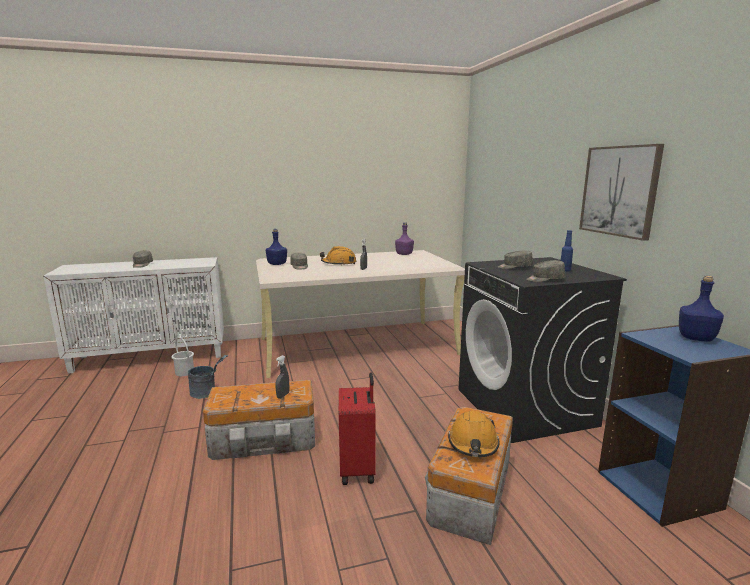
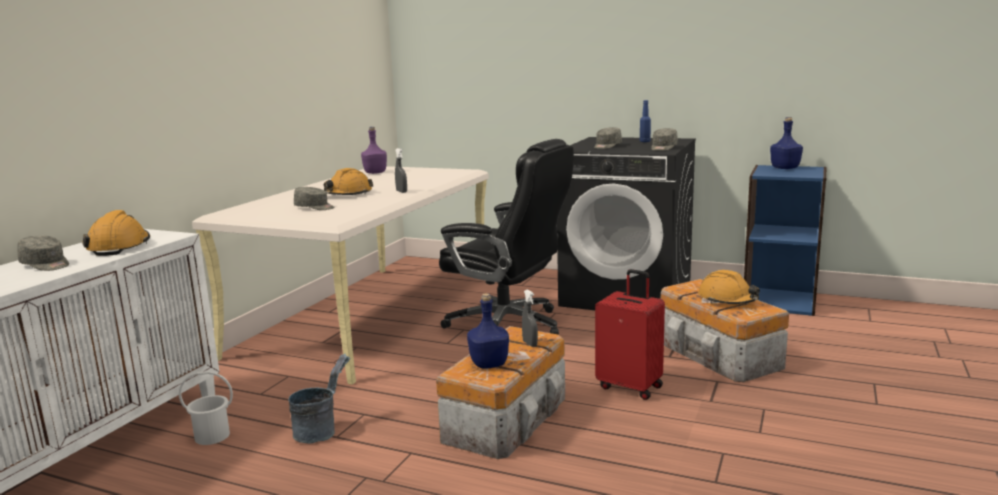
camera: 50 degrees left, 0 degrees up
blue bottle [266,229,287,265] -> blue bottle moved to [467,293,509,369]
picture [579,144,664,241] -> none
none -> orange hard hat [82,210,150,256]
none -> black office chair [439,139,574,335]

